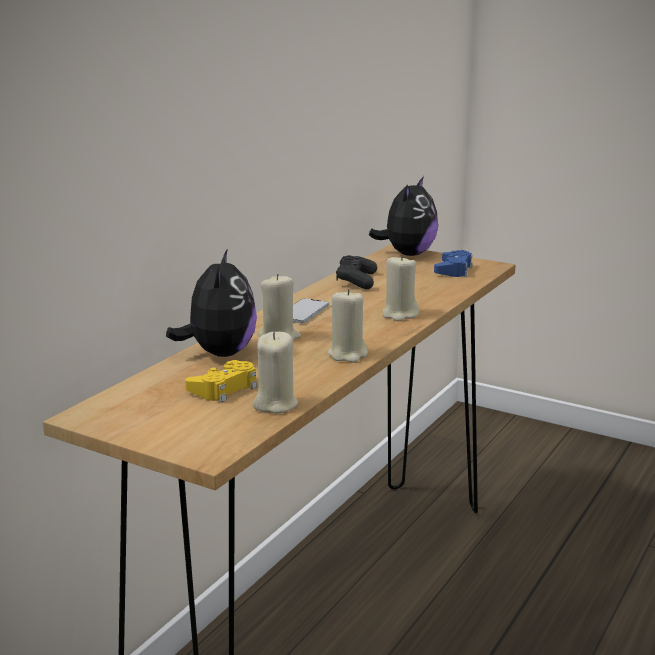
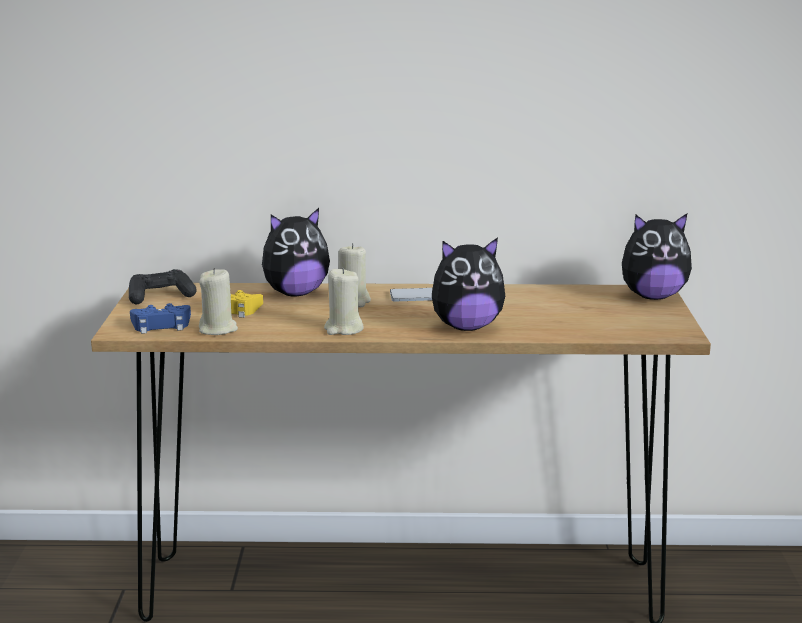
camera: 60 degrees right, 0 degrees up
black game controller [336,255,377,289] -> black game controller moved to [129,269,196,304]
beige candle [383,255,419,321] -> plush toy [432,237,505,331]
blue game controller [434,250,472,277] -> blue game controller moved to [130,303,191,334]

